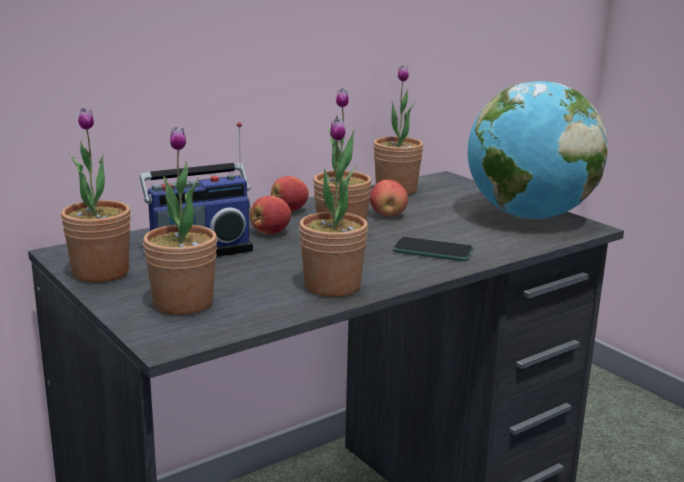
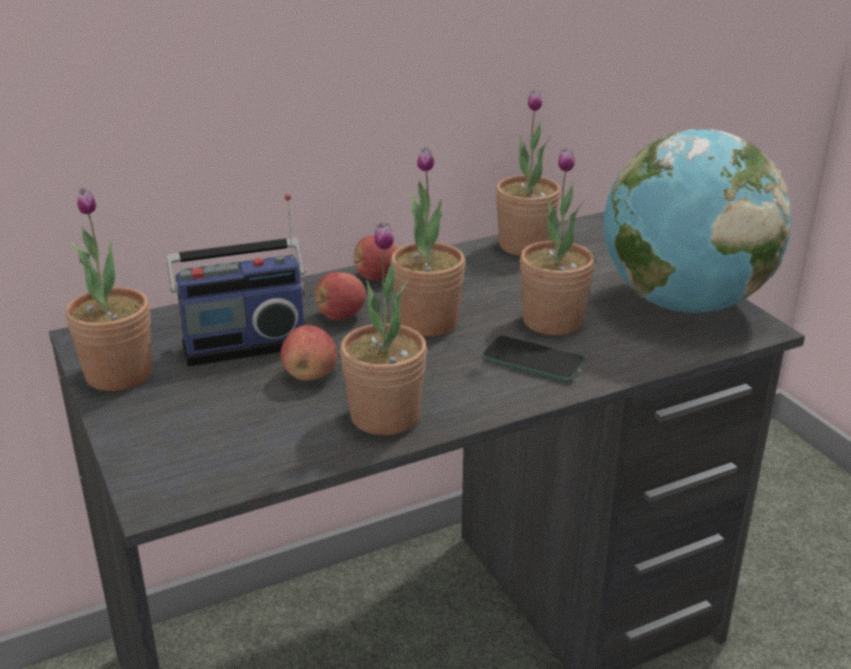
camera: 10 degrees right, 10 degrees up
potted plant [143,127,217,315] -> potted plant moved to [520,148,595,335]
apple [370,180,408,216] -> apple moved to [281,325,337,381]

